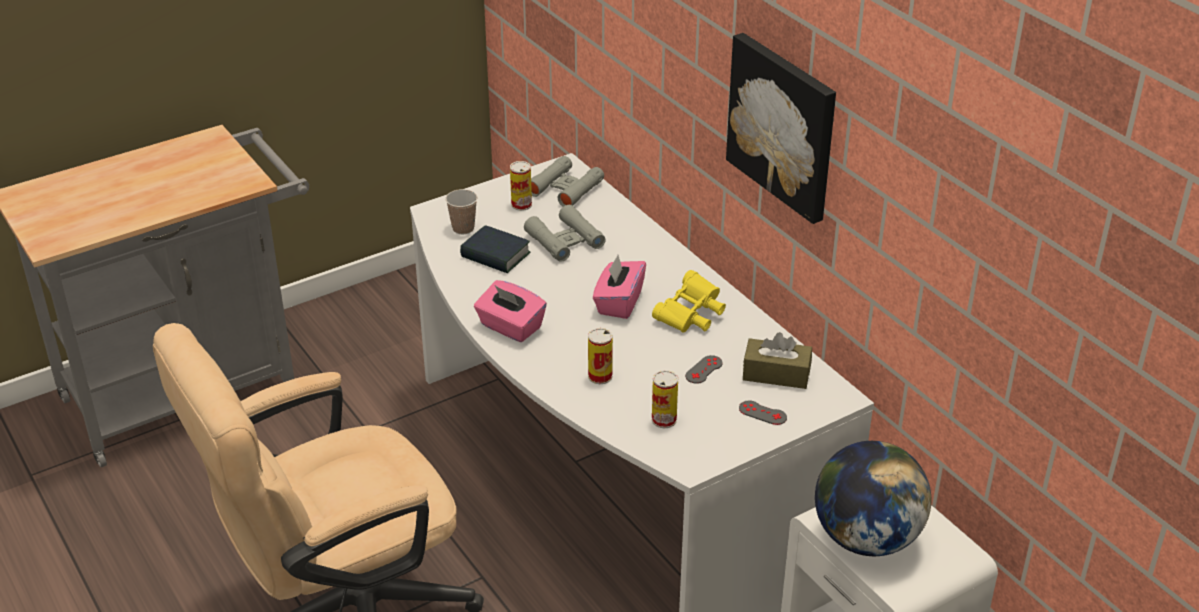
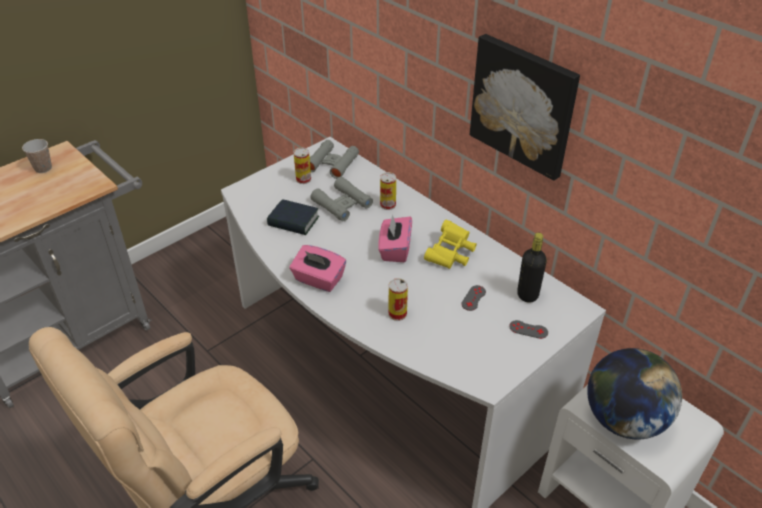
camera: 10 degrees left, 5 degrees up
cup [445,189,478,234] -> cup moved to [22,139,52,173]
can [652,370,678,428] -> can moved to [380,172,396,210]
brown tissue box [743,332,812,389] -> black bottle [517,233,547,303]

